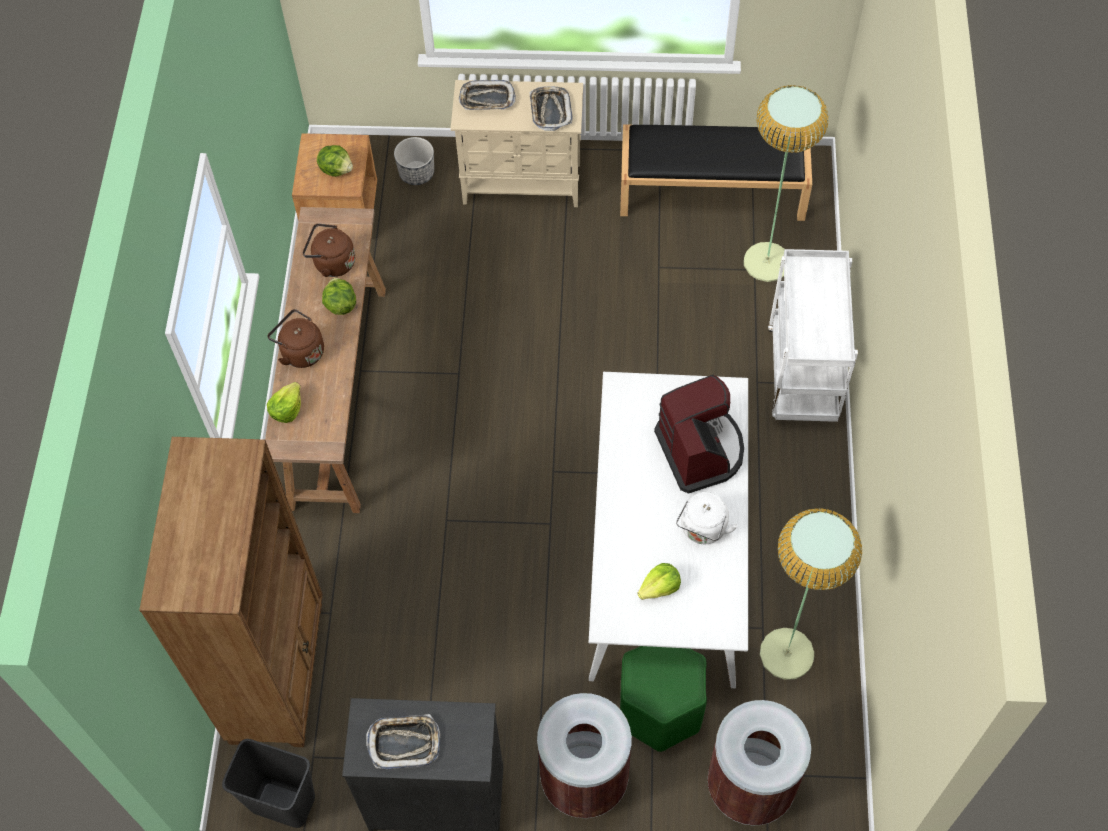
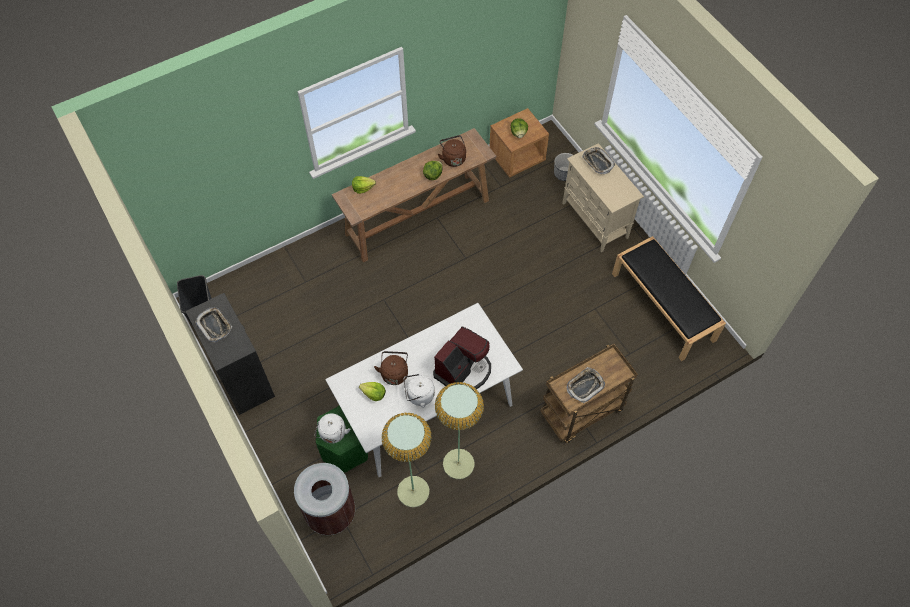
camera: 55 degrees right, 0 degrees up
brown bookcase [139,437,323,747] -> none
brown kettle [267,309,324,368] -> brown kettle moved to [374,351,408,385]
tray [529,86,573,131] -> tray moved to [566,367,605,403]
brown trash can [537,693,632,818] -> none
floor lamp [744,85,829,282] -> floor lamp moved to [435,382,484,479]
white cart [768,249,858,422] -> brown cart [540,344,638,443]
none -> white kettle [315,414,351,444]

